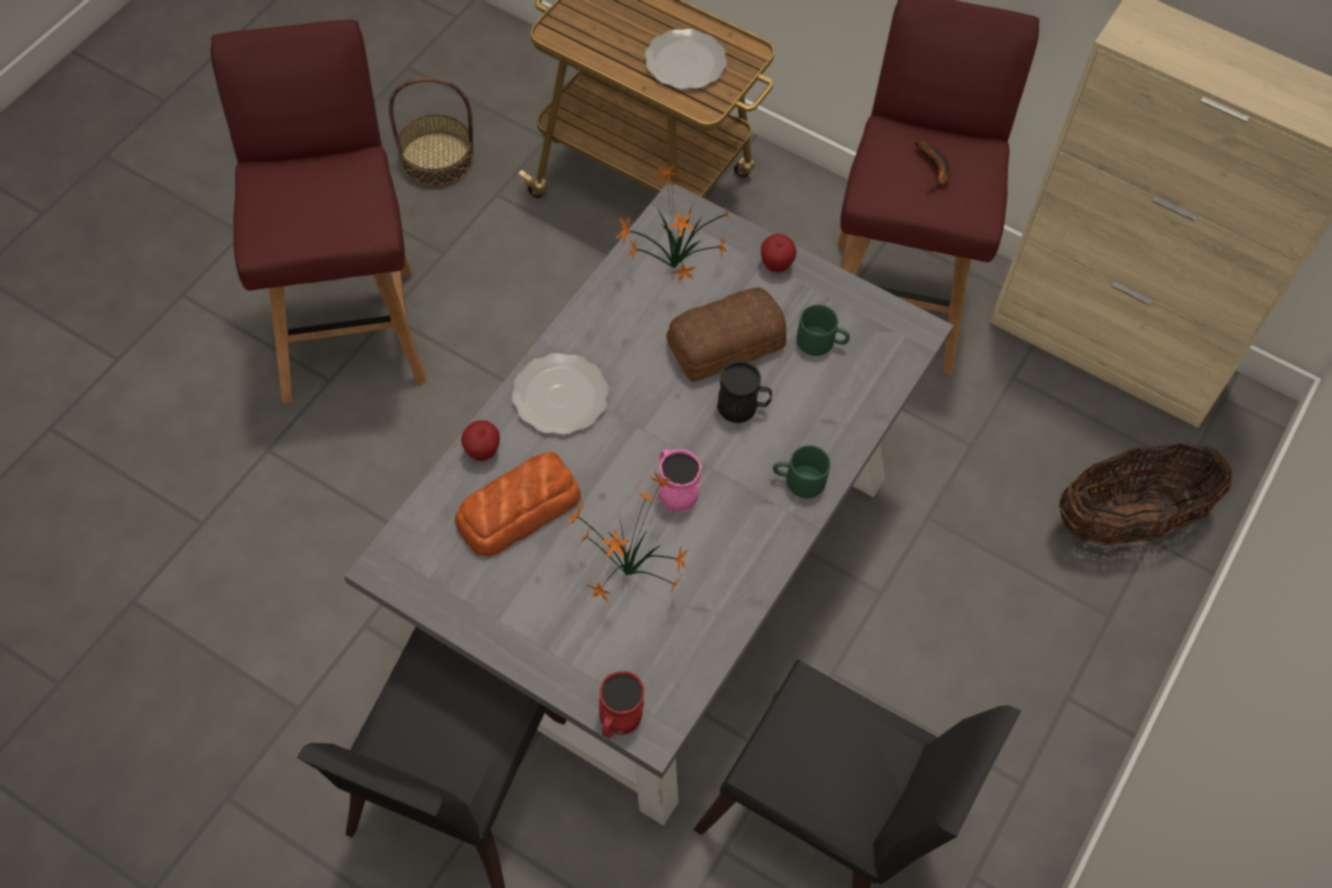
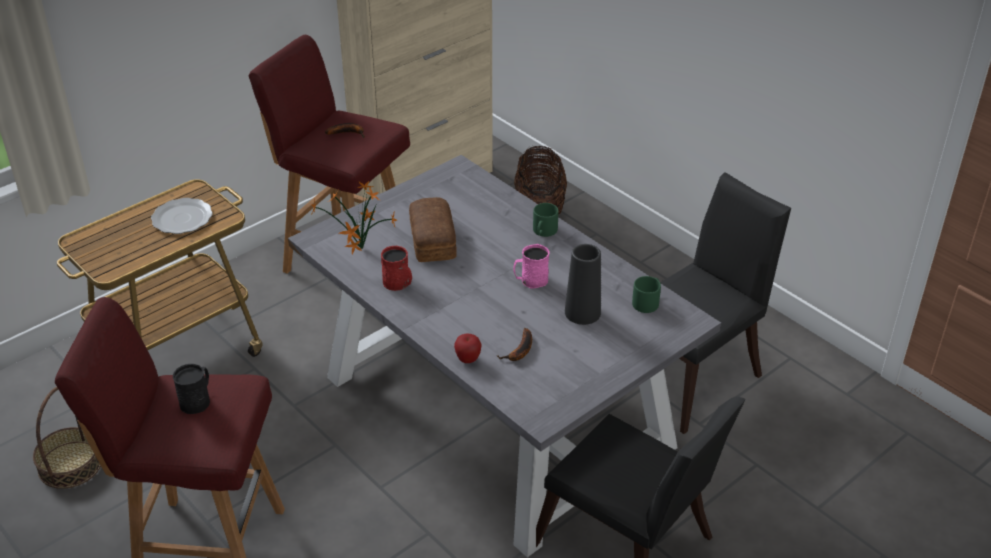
camera: 70 degrees left, 20 degrees down
bread [455,452,581,557] -> banana [497,328,532,361]
plate [512,353,609,435] -> none
potted plant [562,471,688,604] -> black vase [565,244,601,325]
red mug [599,671,645,738] -> red mug moved to [381,246,412,291]
black mug [717,361,772,423] -> black mug moved to [173,364,210,414]
apple [761,234,796,273] -> none
green mug [796,305,850,356] -> green mug moved to [632,276,661,313]

